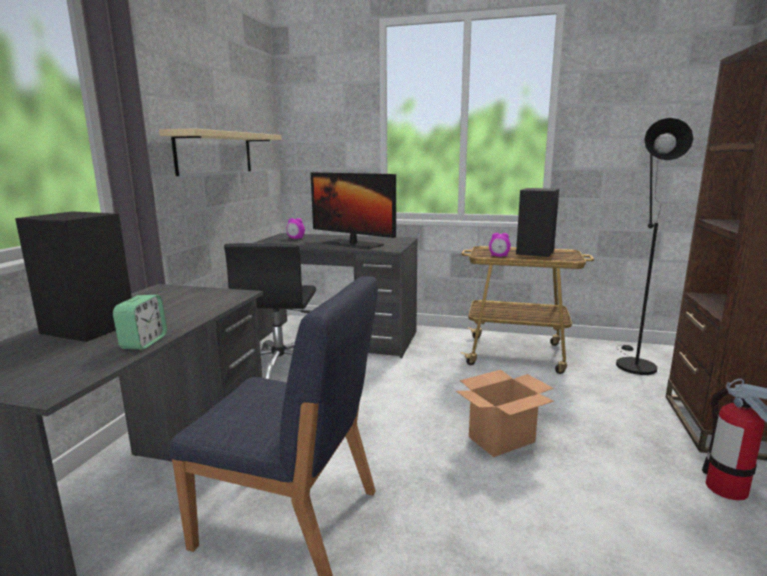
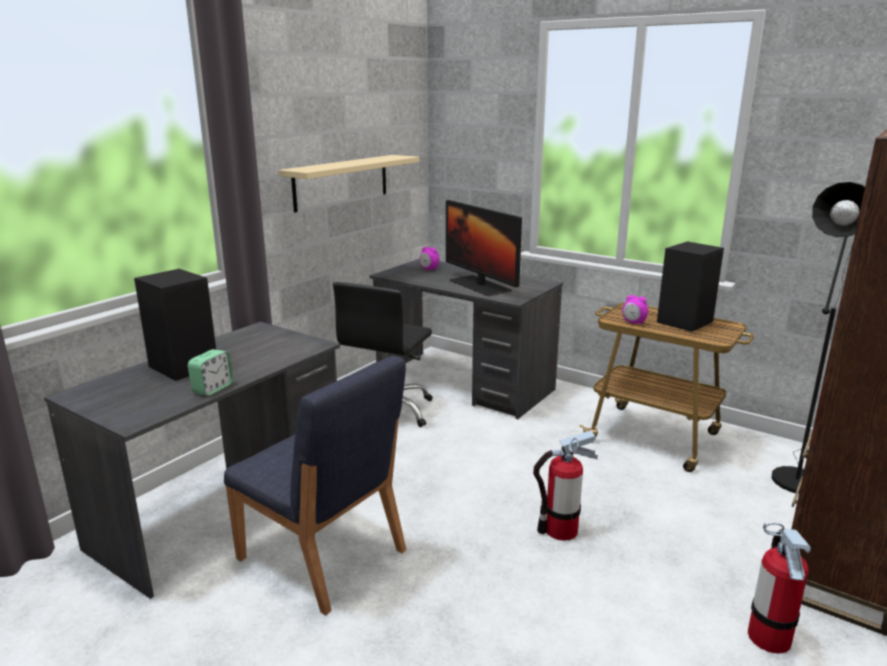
camera: 20 degrees right, 5 degrees up
cardboard box [456,370,554,457] -> fire extinguisher [533,430,598,541]

